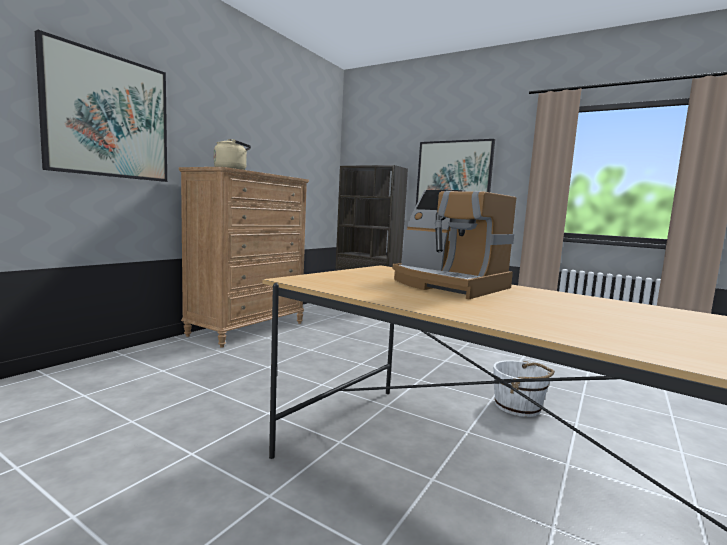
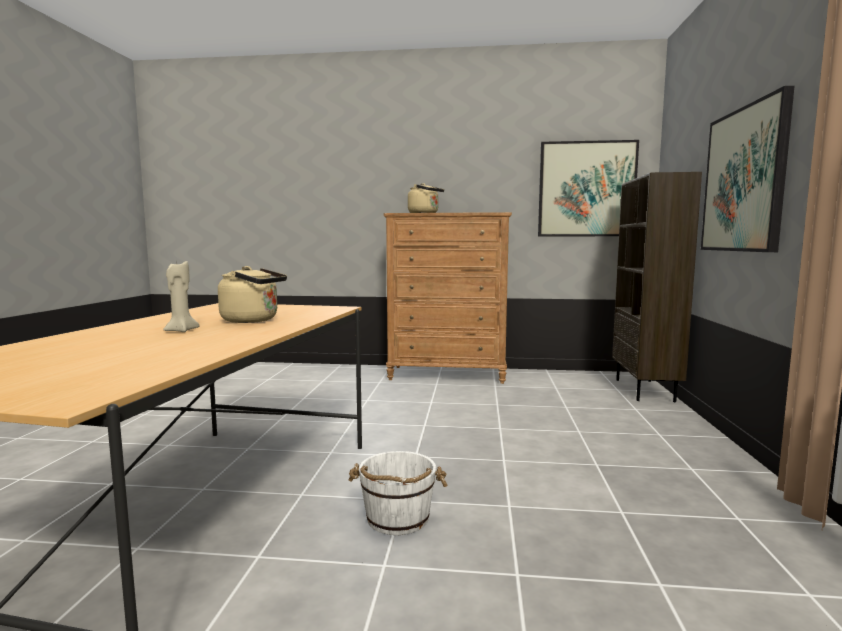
camera: 65 degrees right, 0 degrees up
picture [35,30,167,182] -> picture moved to [538,140,639,236]
coffee machine [392,190,516,299] -> beige kettle [218,266,287,323]
none -> beige candle [163,259,200,332]

